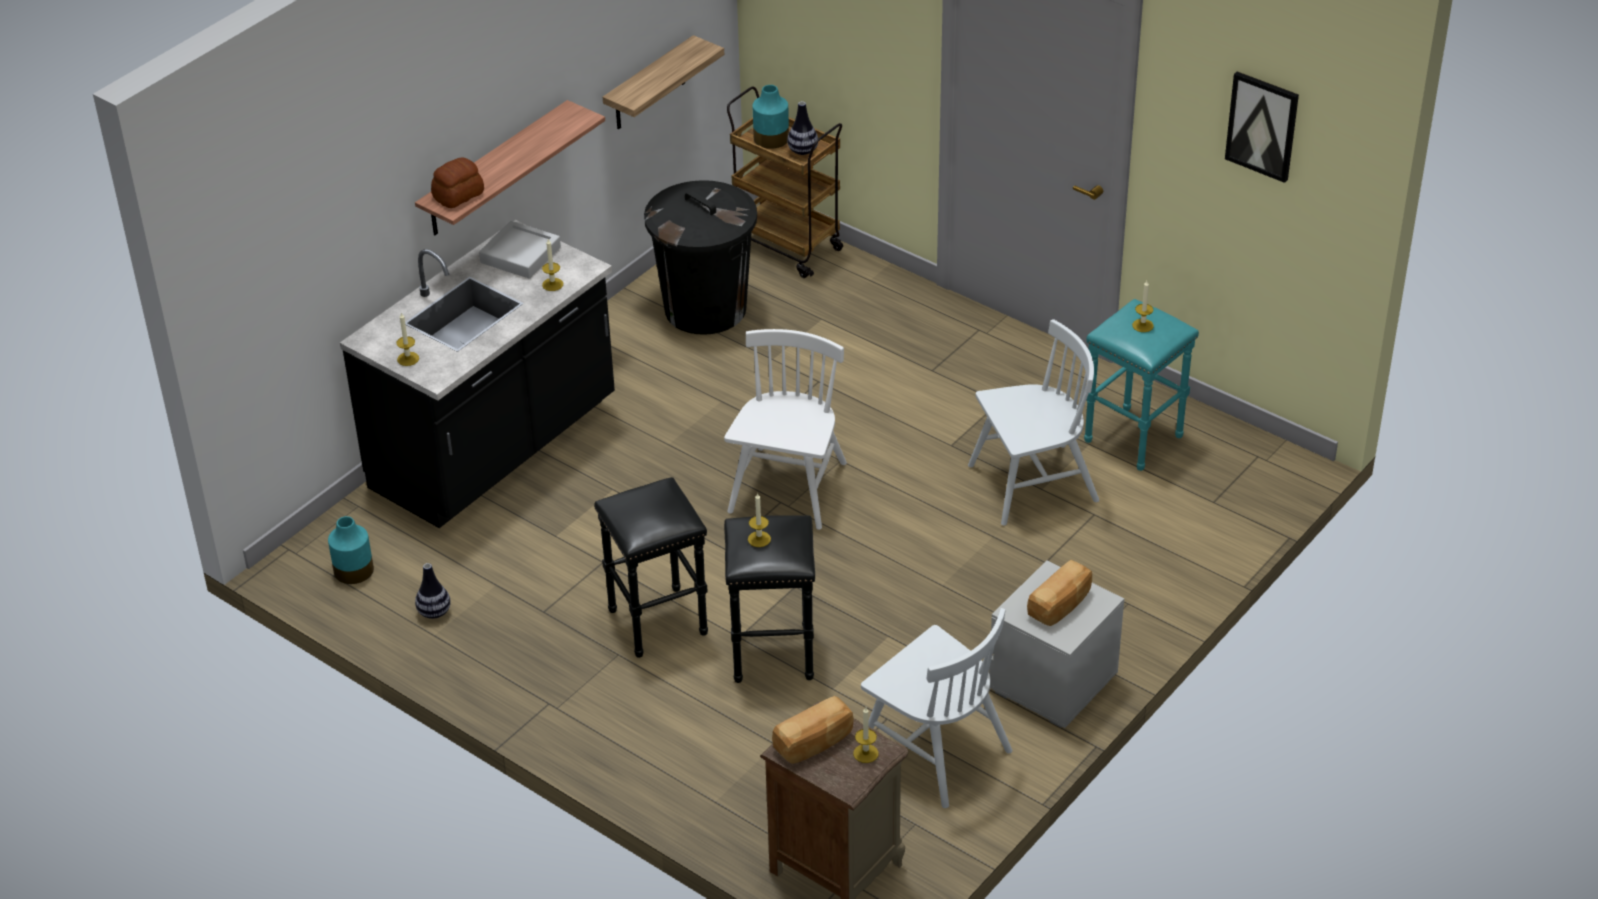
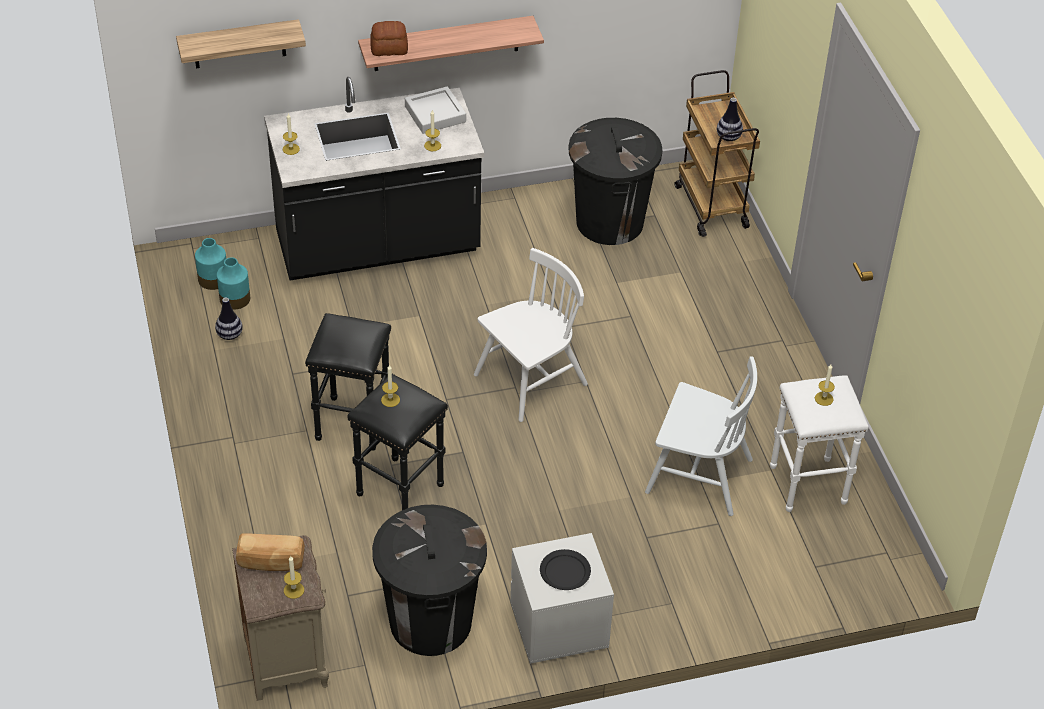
camera: 35 degrees right, 5 degrees up
shelf [603,35,724,130] -> shelf moved to [176,19,306,68]
turquoise vase [753,85,789,149] -> turquoise vase moved to [217,257,250,310]
white chair [861,608,1012,808] -> black trash can [372,505,487,656]
bread [1027,560,1092,626] -> black plate [540,549,591,590]
turquoise stool [1084,299,1199,471] -> white stool [770,375,869,512]
picture [1225,71,1299,183] -> none

